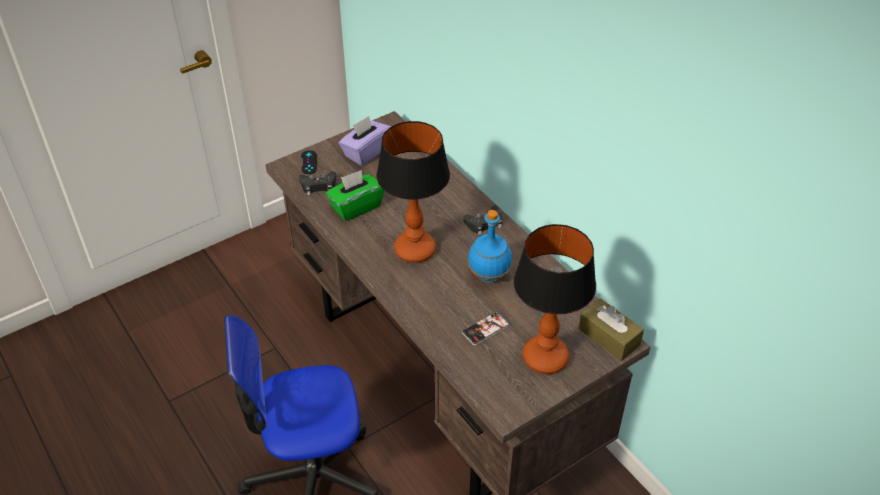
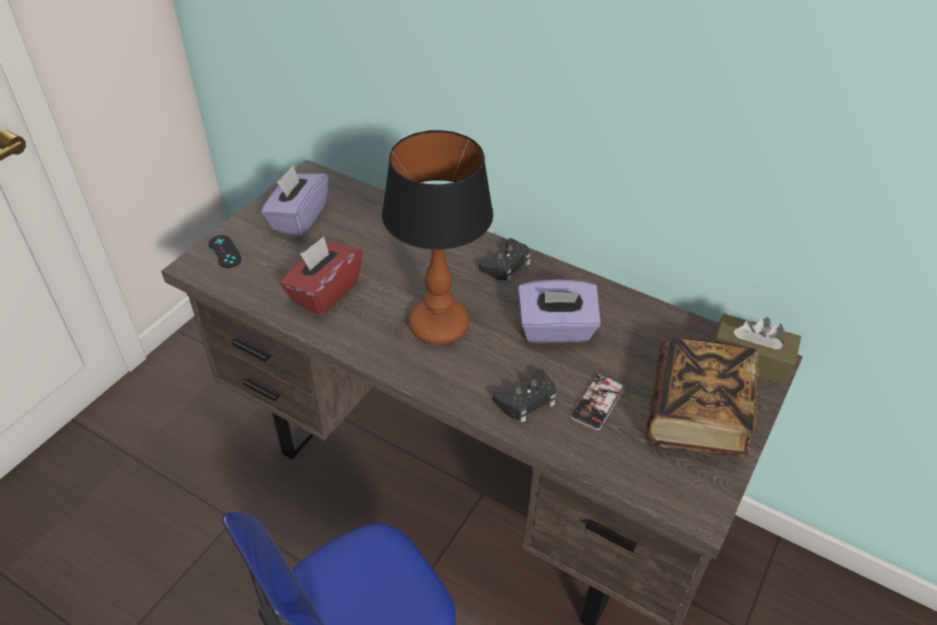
camera: 25 degrees left, 0 degrees up
black game controller [299,171,336,195] -> black game controller moved to [493,369,556,423]
green tissue box [326,170,384,221] -> red tissue box [280,236,362,315]
blue bottle [468,210,512,283] -> purple tissue box [518,280,601,343]
table lamp [513,224,596,374] -> book [647,337,759,458]

